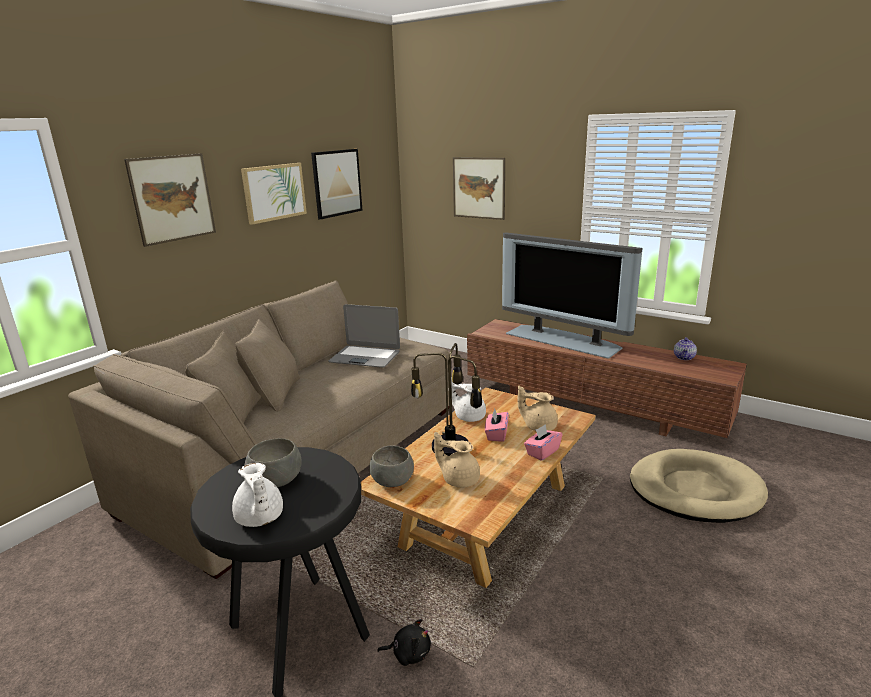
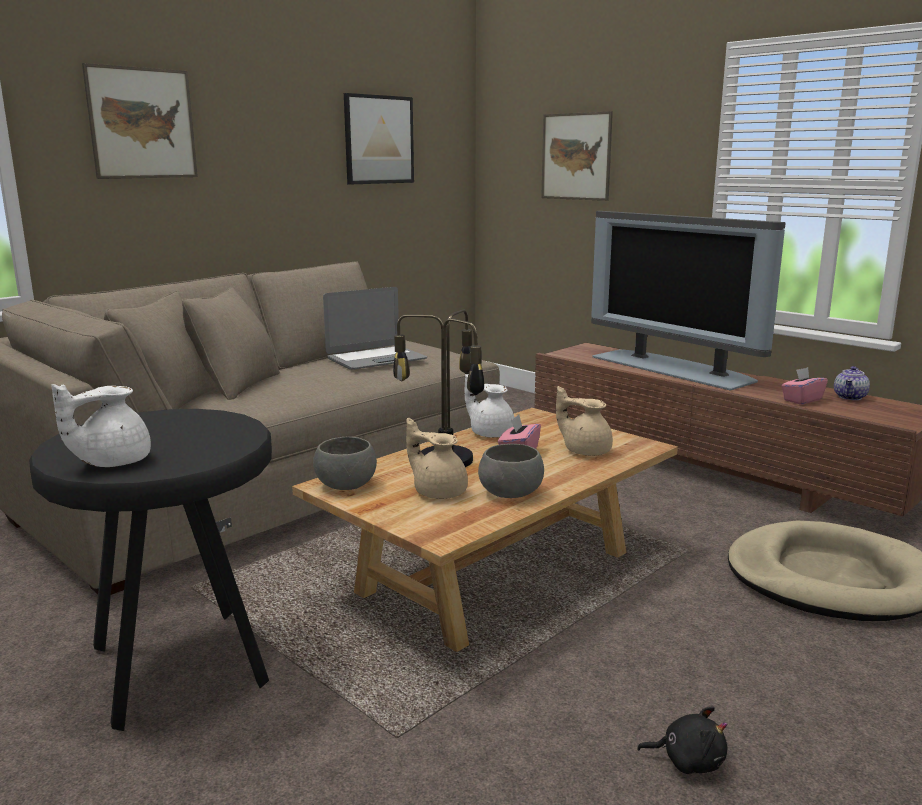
camera: 10 degrees right, 5 degrees down
white teapot [232,463,283,527] -> white teapot turned 60 degrees clockwise [52,384,151,467]
picture [241,163,307,225] -> none
grey bowl [245,438,302,487] -> grey bowl moved to [478,444,544,498]
laptop [328,304,400,368] -> laptop turned 60 degrees counterclockwise [323,287,427,369]
black plush toy [377,619,431,666] -> black plush toy moved to [637,706,728,774]
pink tissue box [524,424,562,461] -> pink tissue box moved to [781,367,828,405]

